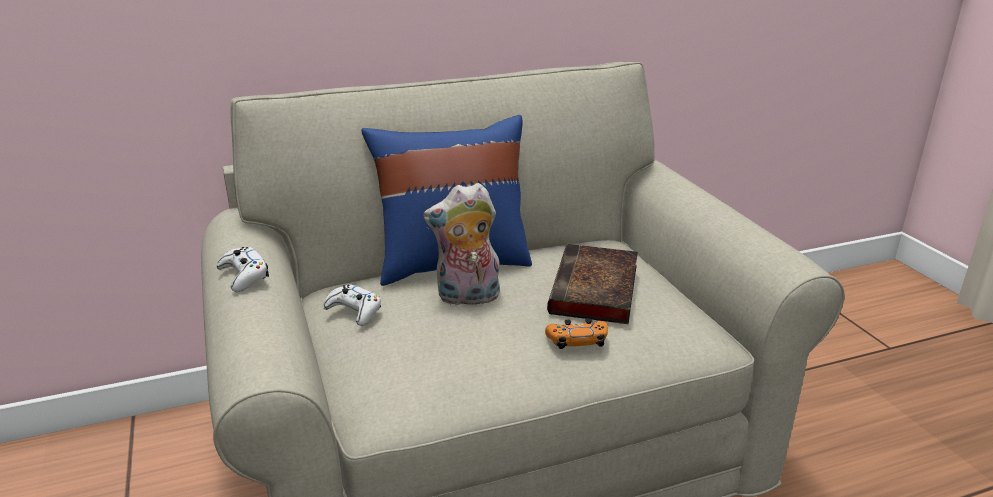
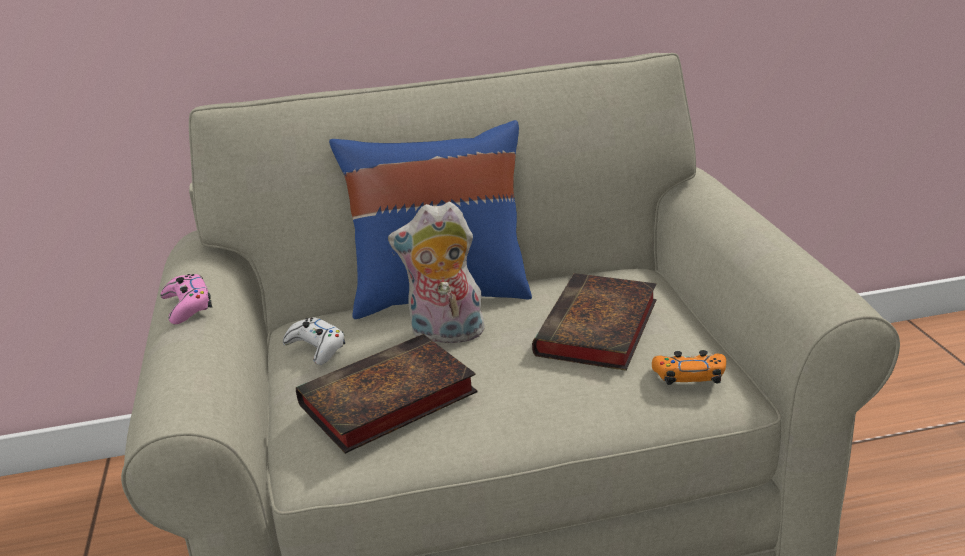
camera: 10 degrees right, 0 degrees up
white game controller [217,247,269,292] -> pink game controller [160,274,212,324]
orange game controller [545,318,608,349] -> orange game controller moved to [652,350,726,385]
none -> book [296,334,477,454]

